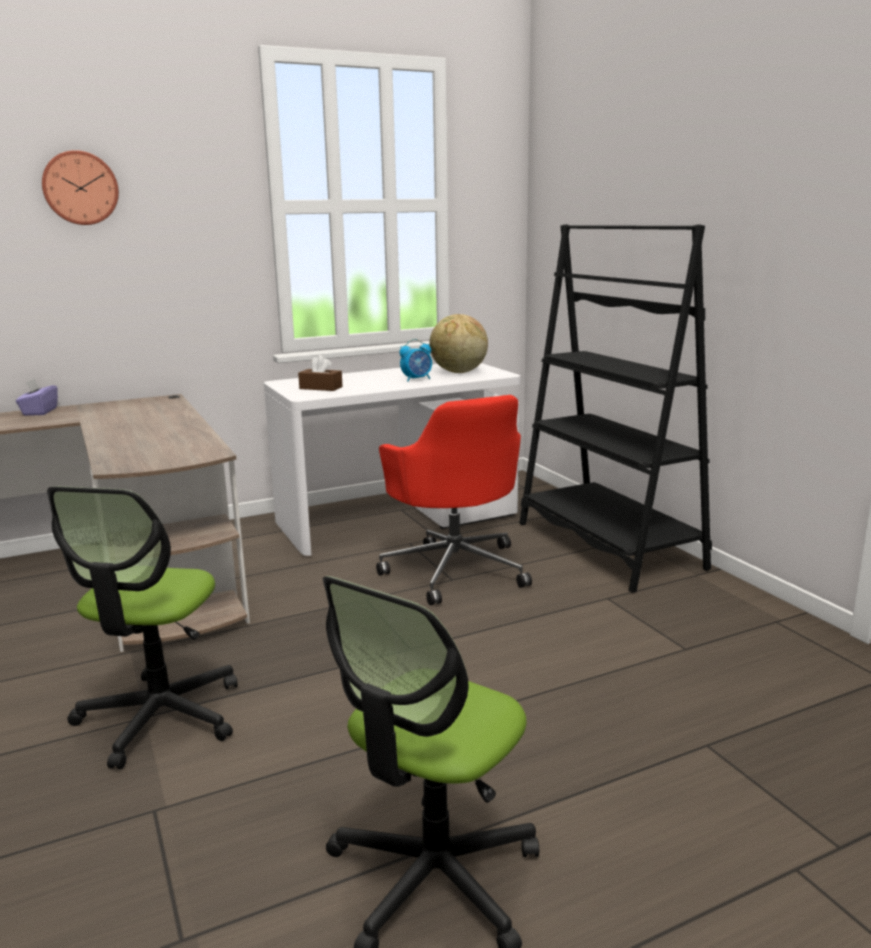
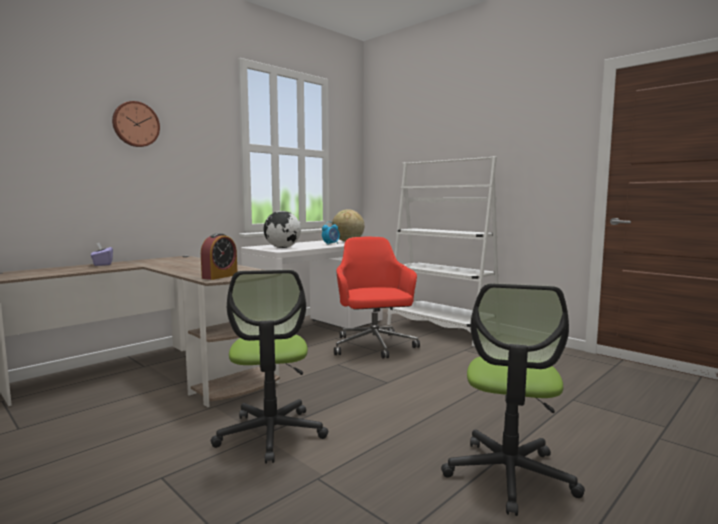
camera: 20 degrees left, 10 degrees down
brown tissue box [298,355,343,391] -> globe [264,211,301,248]
red office chair [376,395,532,605] -> red office chair turned 150 degrees counterclockwise [334,237,420,359]
black bookcase [520,224,712,592] -> white bookcase [387,156,499,346]
none -> alarm clock [201,233,237,280]

